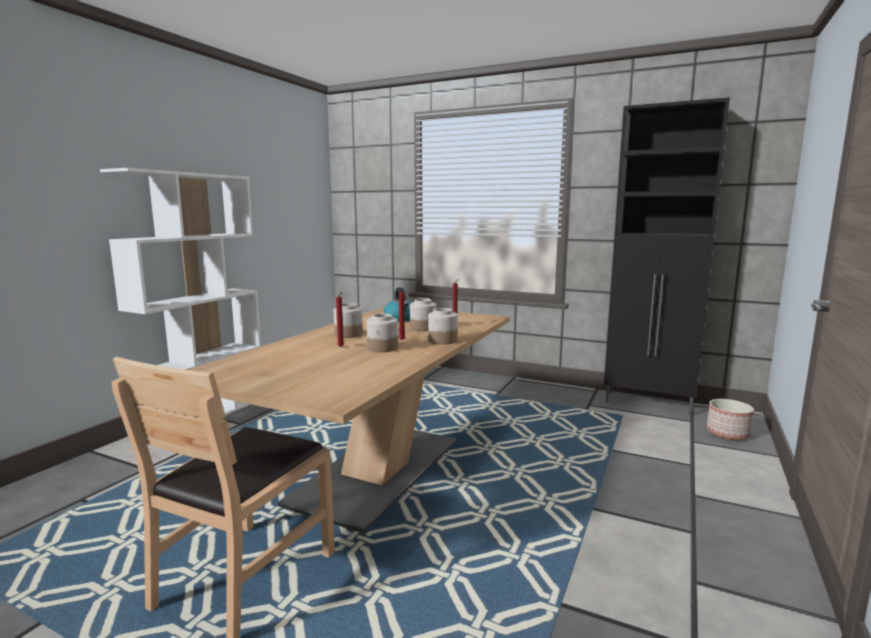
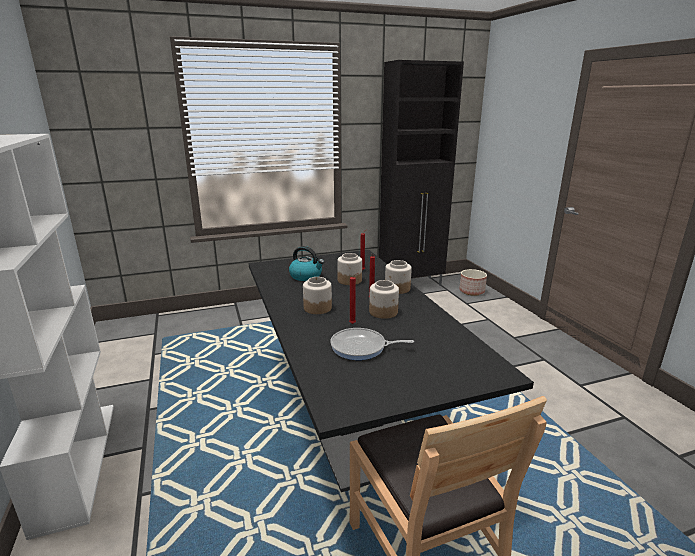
camera: 45 degrees left, 10 degrees up
beige dining table [189,307,510,534] -> black dining table [249,250,534,492]
none -> frying pan [330,328,414,360]

